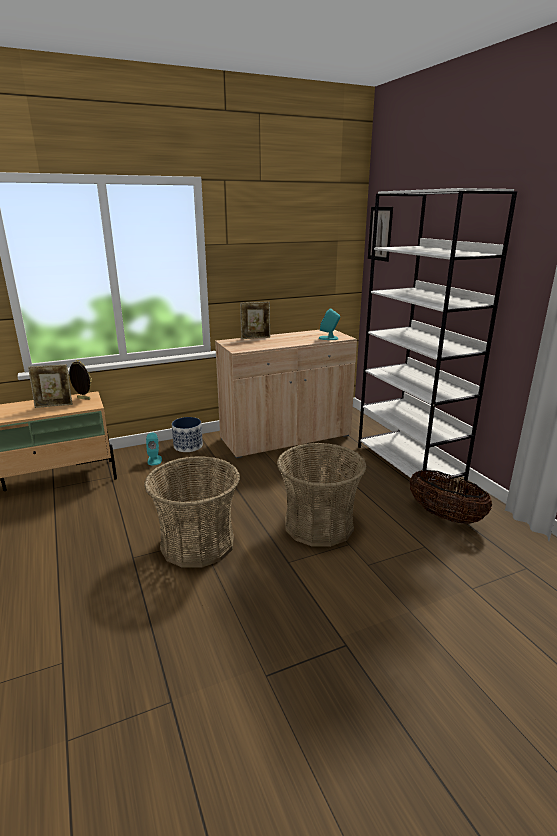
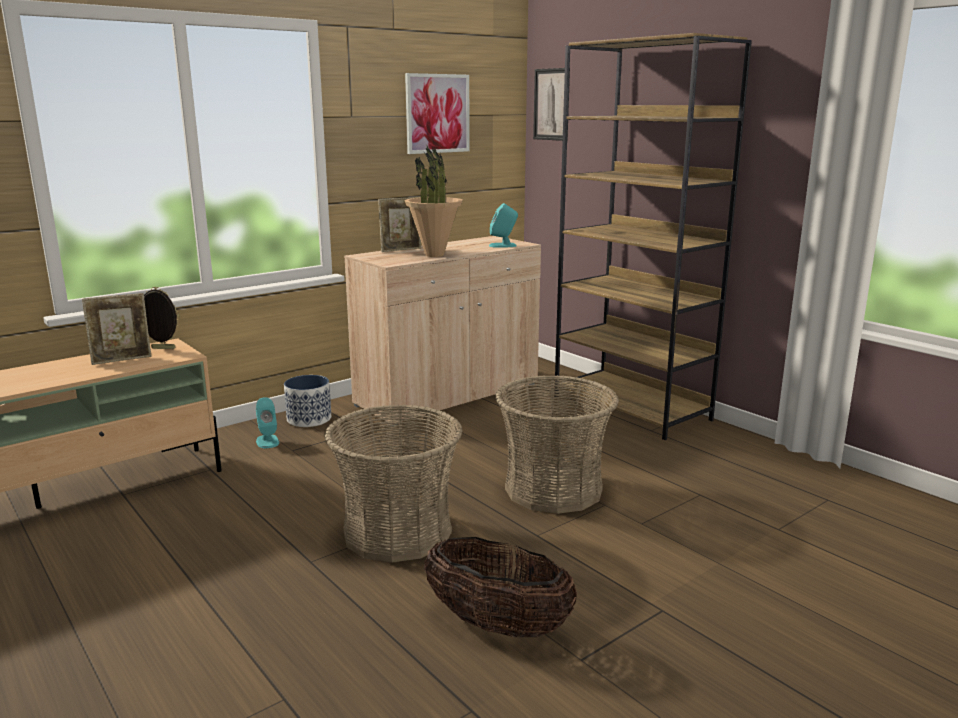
camera: 15 degrees left, 5 degrees down
white bookcase [358,188,517,483] -> brown bookcase [554,33,752,440]
basket [410,470,492,524] -> basket moved to [424,537,577,637]
none -> potted plant [404,146,463,257]
none -> picture [405,73,470,154]

